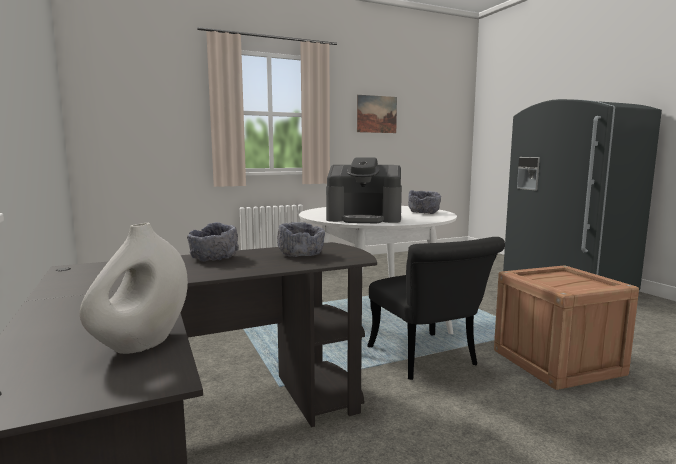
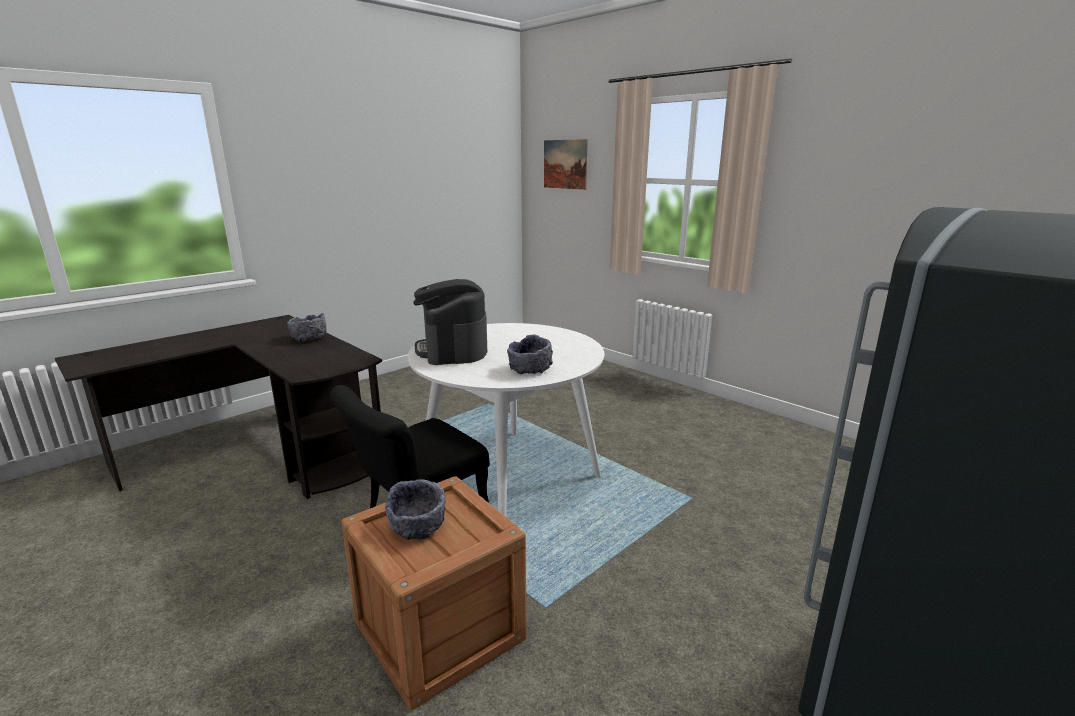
camera: 70 degrees right, 10 degrees up
white vase [80,223,188,354] -> none
grey bowl [277,222,325,257] -> grey bowl moved to [385,479,446,540]
picture [357,95,397,133] -> picture moved to [544,139,588,190]

